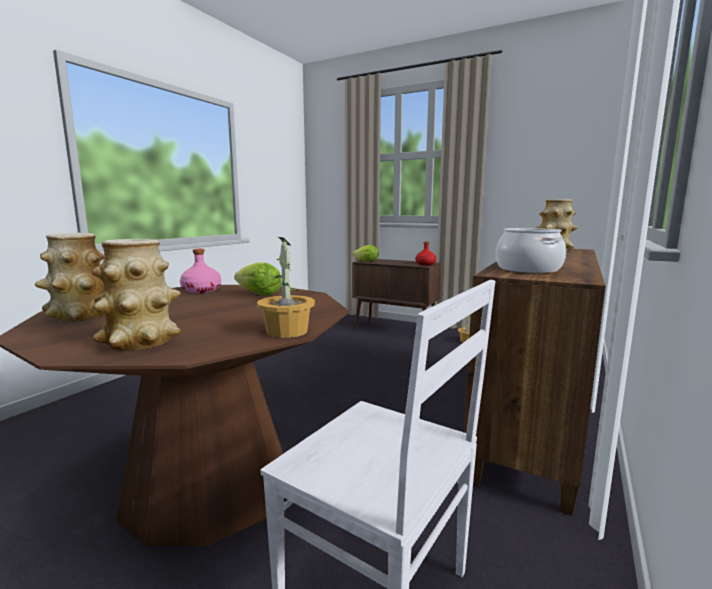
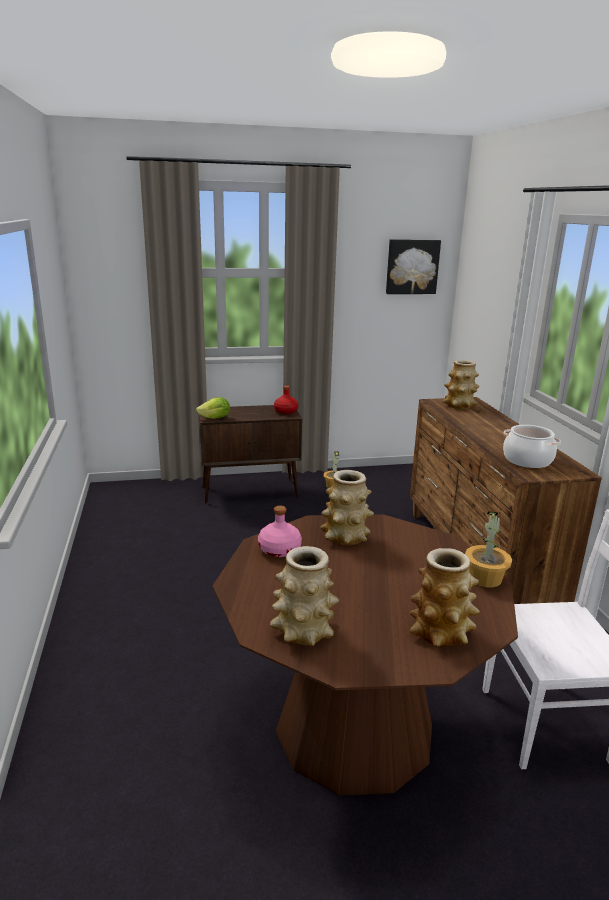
camera: 40 degrees left, 10 degrees up
lettuce [234,263,281,296] -> vase [320,470,374,545]
none -> picture [386,239,441,294]

